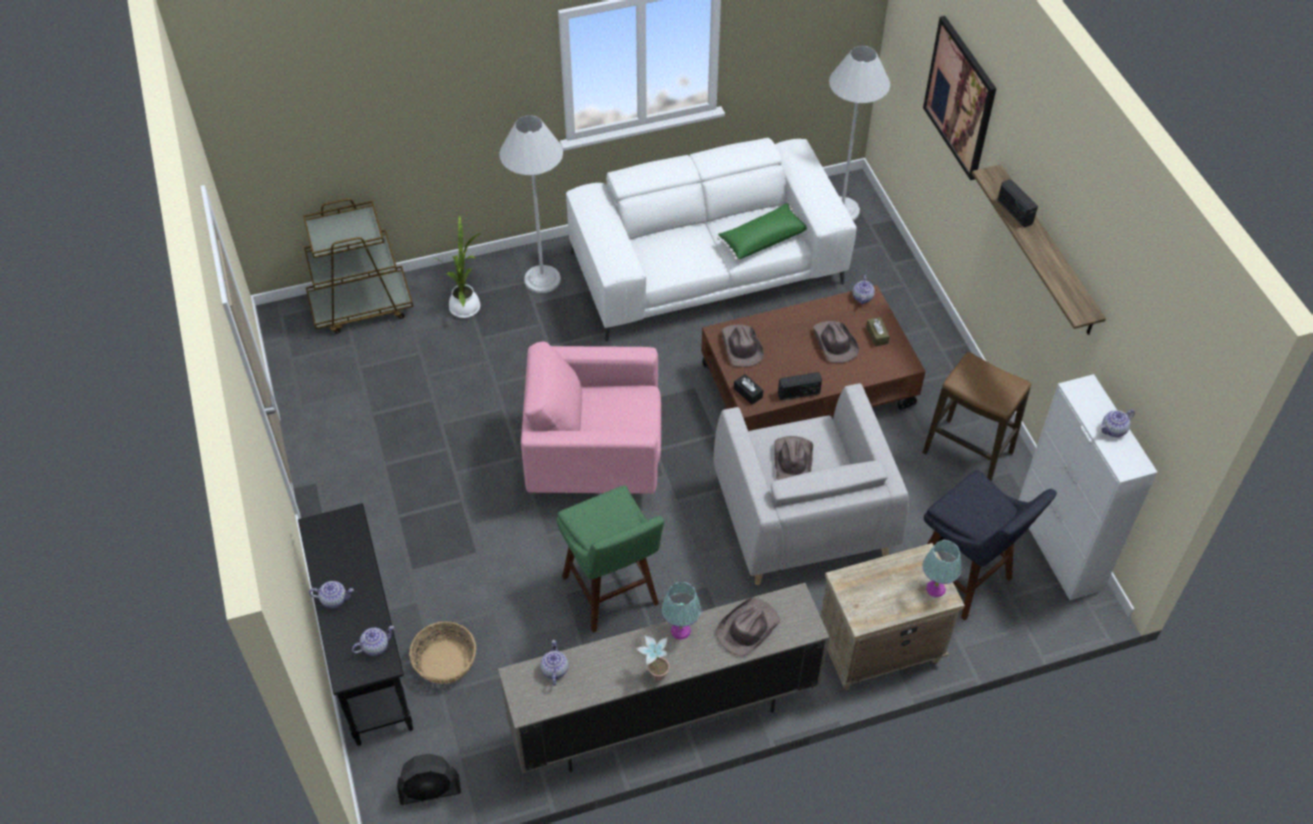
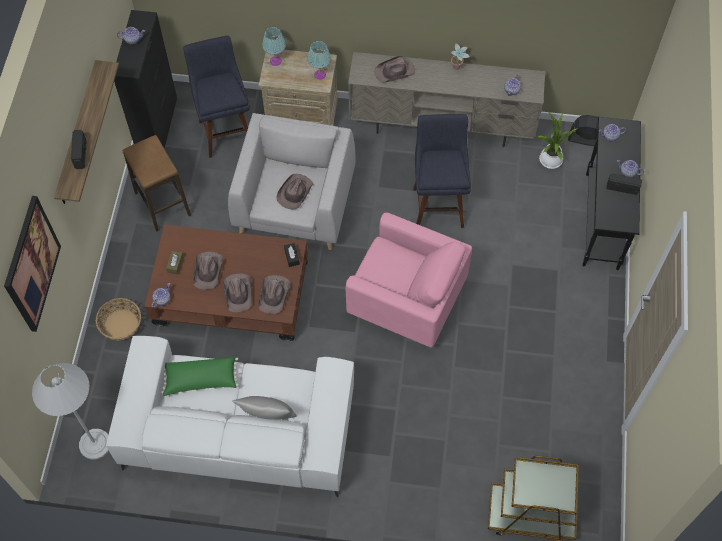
camera: 155 degrees left, 10 degrees up
basket [409,621,476,684] -> basket moved to [96,298,141,340]
potted plant [433,215,481,318] -> potted plant moved to [536,111,578,169]
white floor lamp [499,115,563,293] -> none
green stool [556,485,664,633] -> blue stool [413,114,471,228]
turquoise table lamp [662,582,701,640] -> turquoise table lamp moved to [307,41,331,80]
radio [778,372,822,400] -> radio moved to [606,173,642,195]
white cabinet [1019,374,1158,600] -> black cabinet [114,10,177,148]
none -> brown hat [223,273,252,312]
none -> grey pillow [232,396,297,420]

